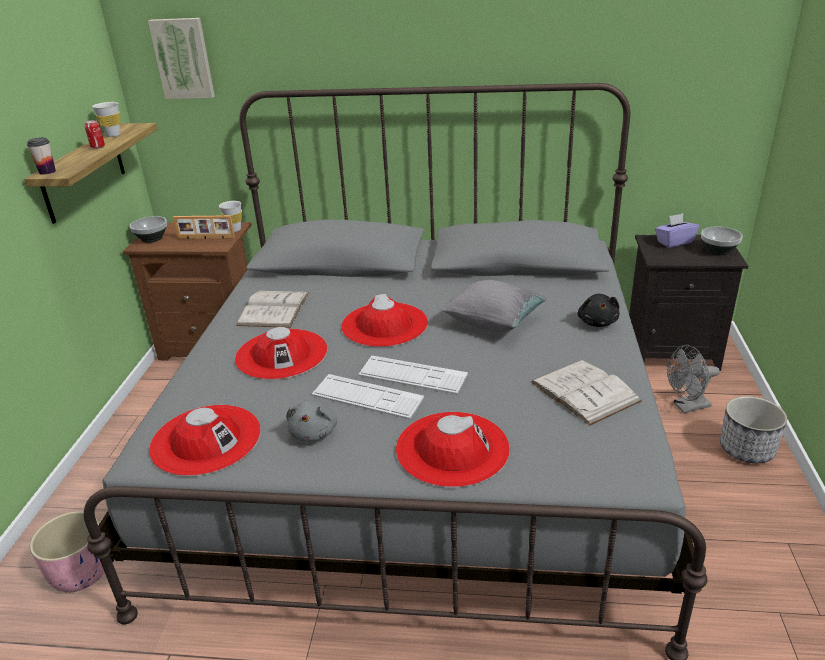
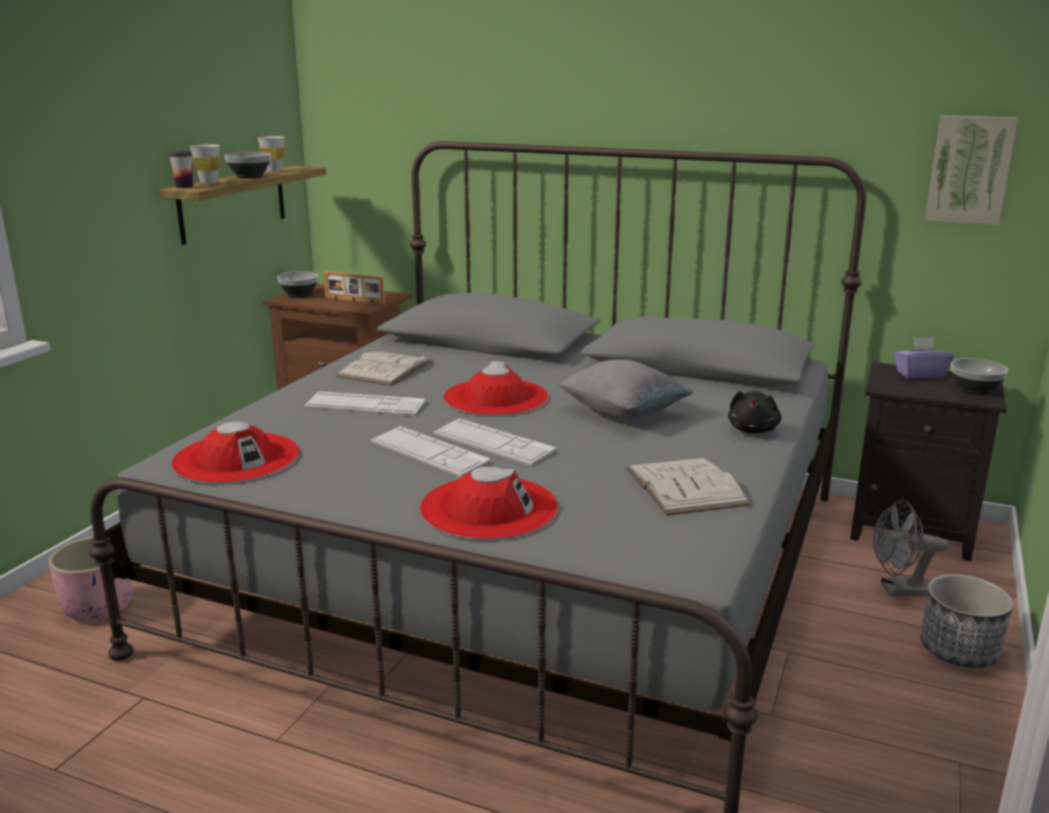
camera: 15 degrees right, 10 degrees down
can [85,120,105,149] -> bowl [224,152,271,178]
picture [148,18,215,99] -> picture moved to [925,115,1018,225]
white cup [219,201,242,232] -> white cup moved to [189,145,220,184]
red hat [235,327,328,380] -> keyboard [304,391,426,416]
grey plush toy [286,400,337,442] -> none

